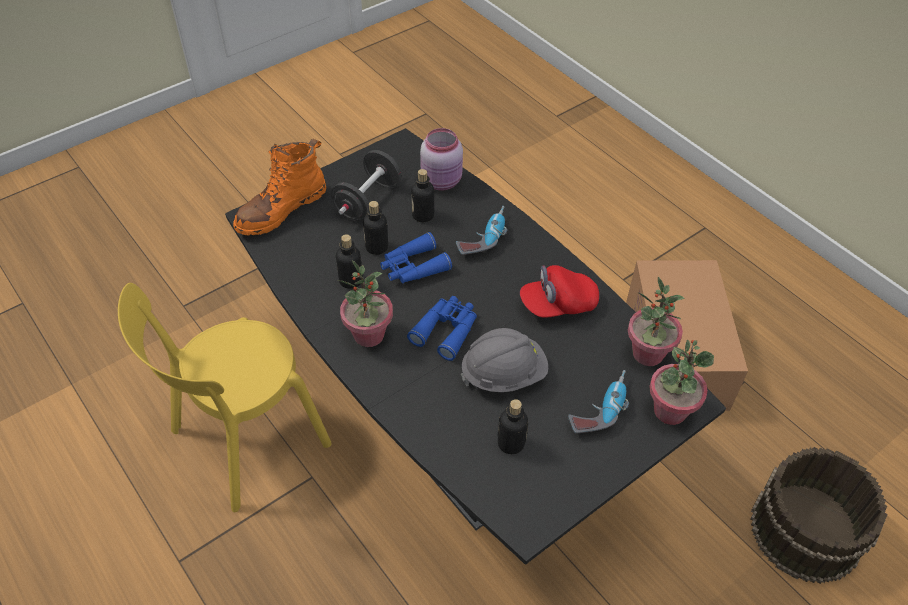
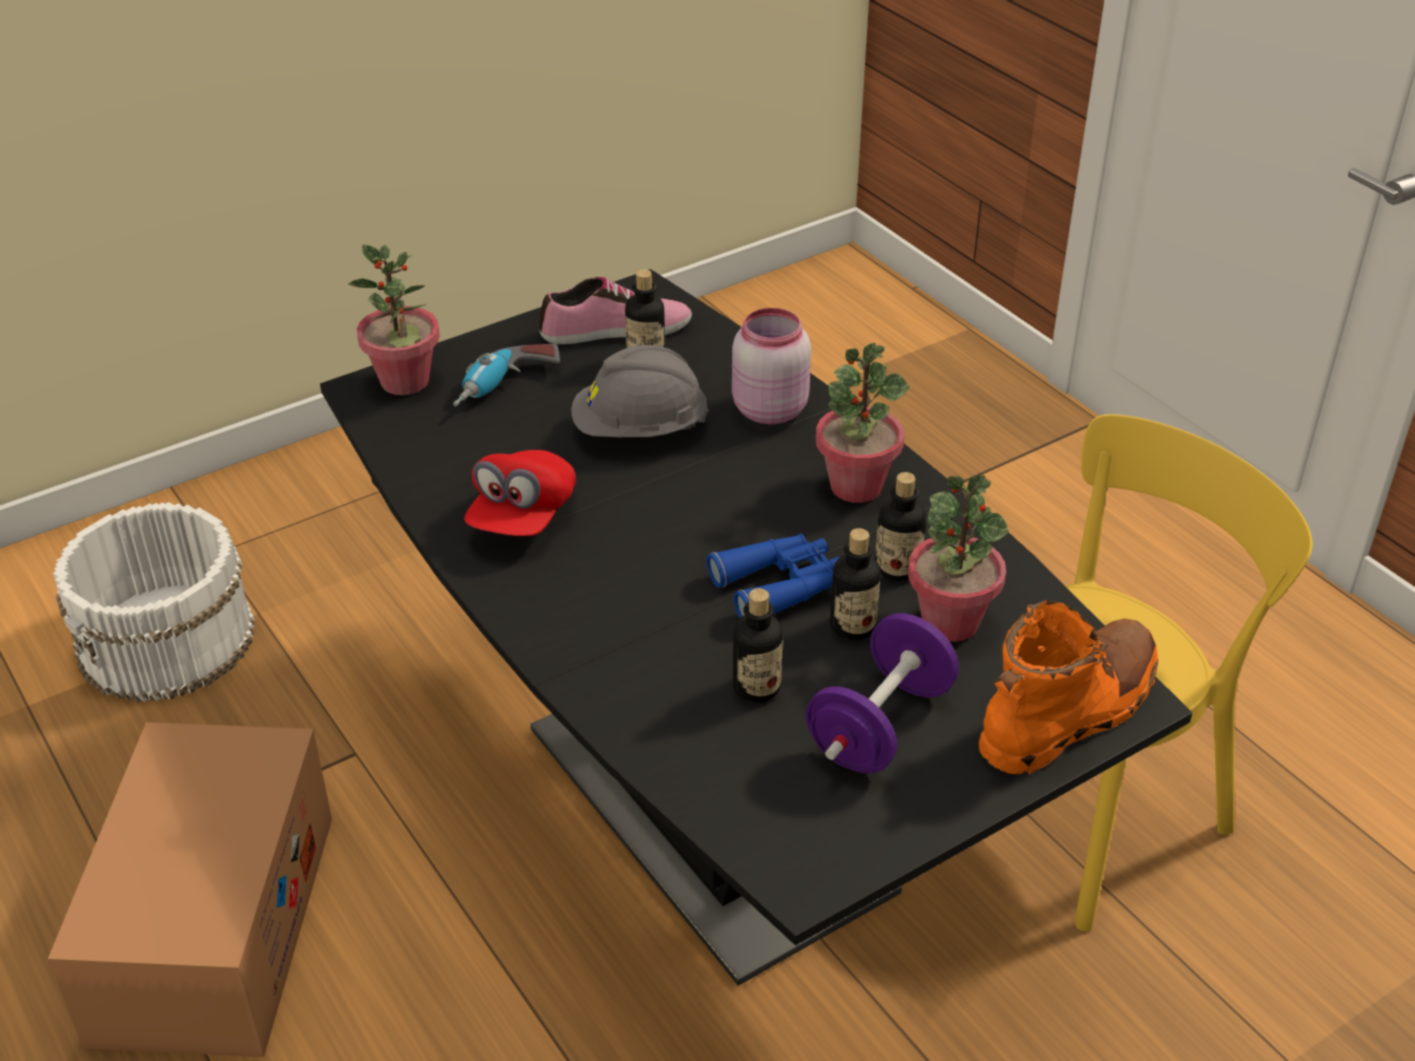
camera: 175 degrees left, 10 degrees down
black dumbbell [331,150,401,221] -> purple dumbbell [806,613,959,773]
blue binoculars [407,296,477,361] -> none
pink jar [420,128,463,191] -> pink jar moved to [732,308,811,424]
power drill [456,206,507,255] -> none
red cap [520,265,599,318] -> red cap turned 120 degrees clockwise [464,450,576,536]
potted plant [628,277,685,366] -> potted plant moved to [908,475,1009,642]
brown bucket [750,447,888,584] -> white bucket [53,502,255,702]
none -> shoe [539,277,692,344]

